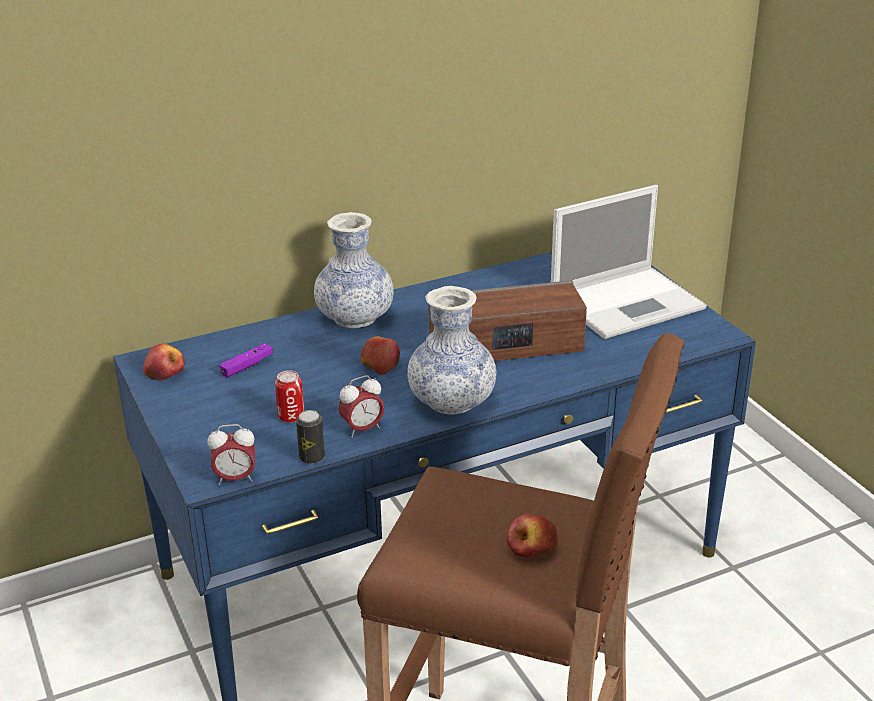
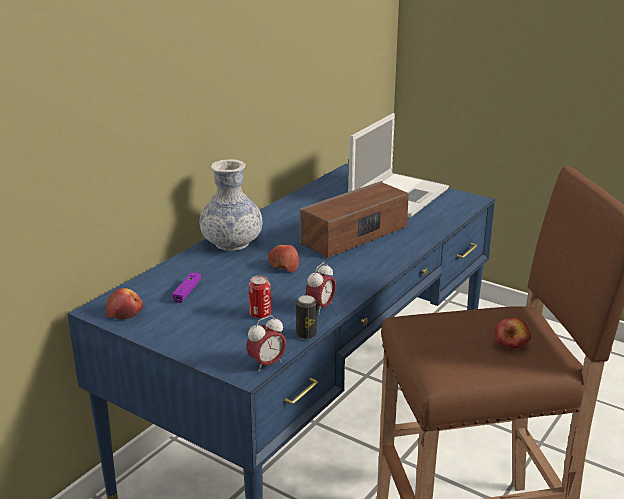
camera: 30 degrees left, 5 degrees down
vase [407,286,496,415] -> none

